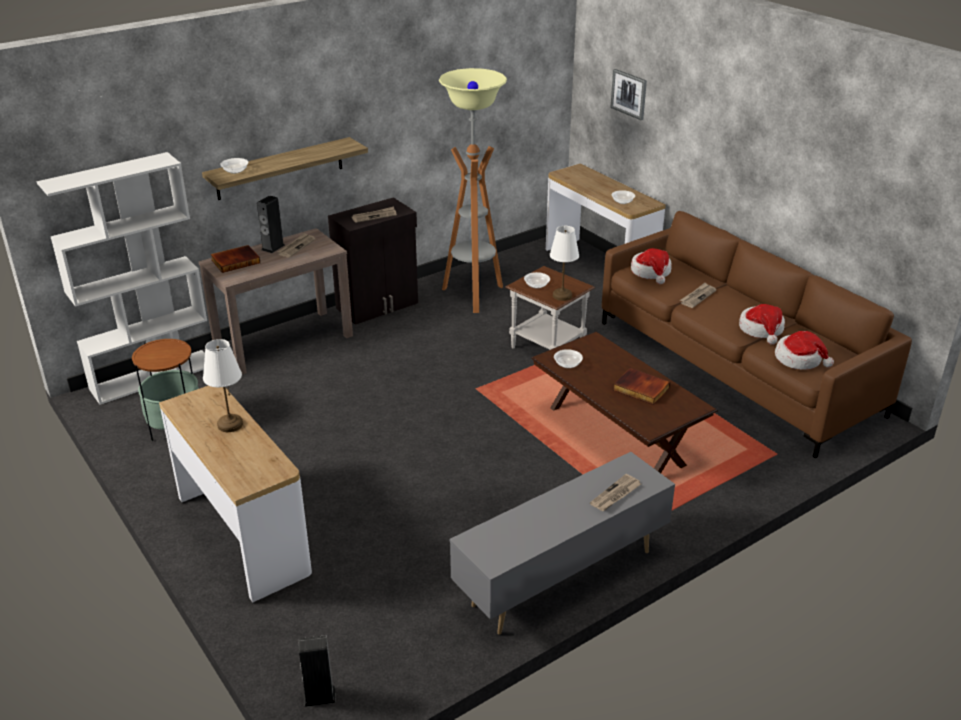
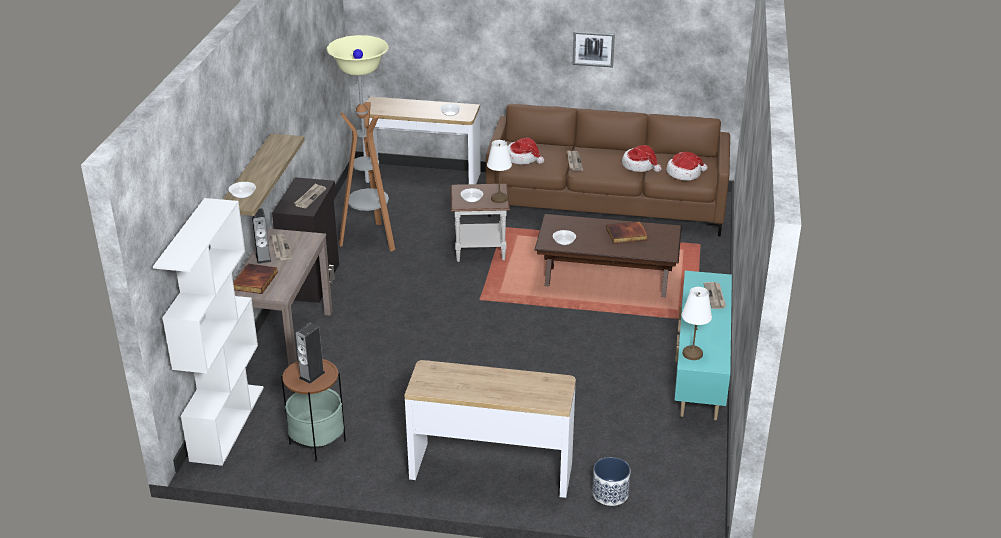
camera: 45 degrees left, 0 degrees up
white table lamp [203,339,243,432] -> white table lamp moved to [682,287,712,360]
speaker [299,635,336,707] -> speaker moved to [295,322,325,384]
grey tv stand [449,452,675,635] -> turquoise tv stand [675,271,732,421]
picture [610,69,647,120] -> picture moved to [573,31,615,68]
none -> planter [592,457,630,506]

